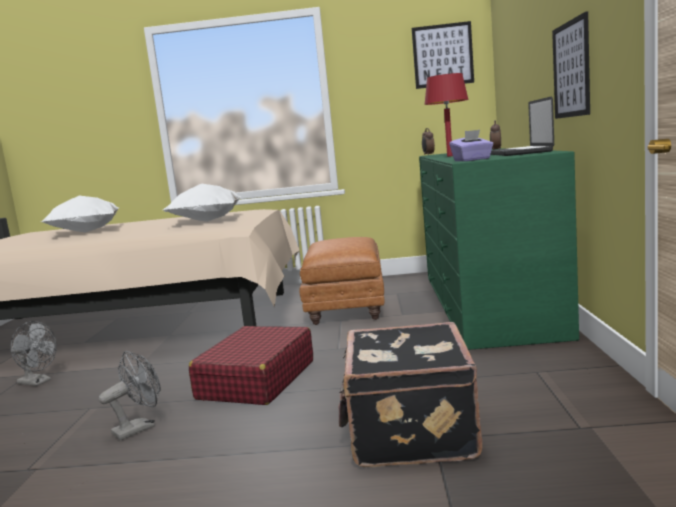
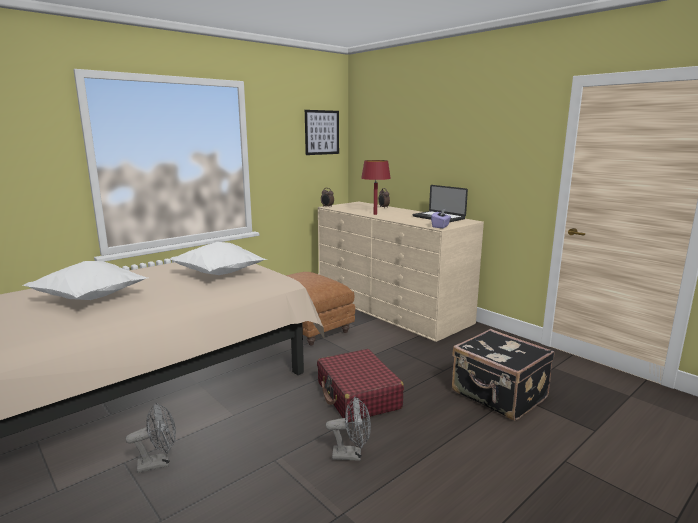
camera: 45 degrees left, 5 degrees up
grey fan [98,351,161,440] -> grey fan turned 90 degrees clockwise [326,396,371,461]
green dresser [419,148,579,350] -> beige dresser [318,202,484,342]
picture [552,11,590,119] -> none

